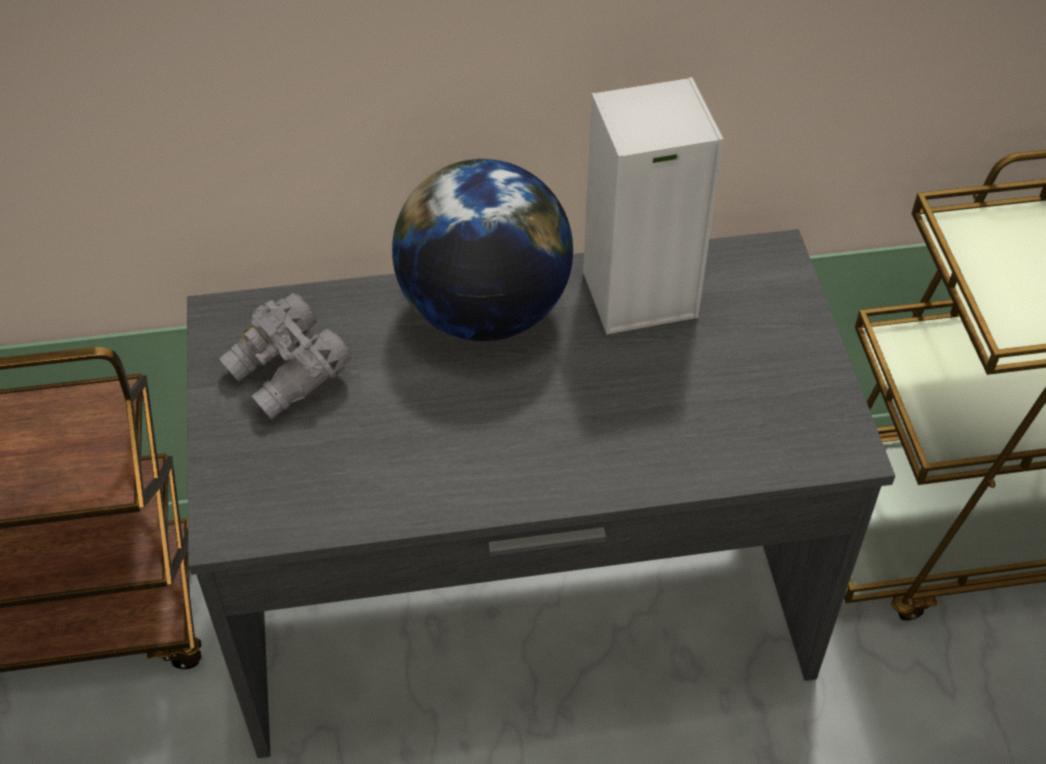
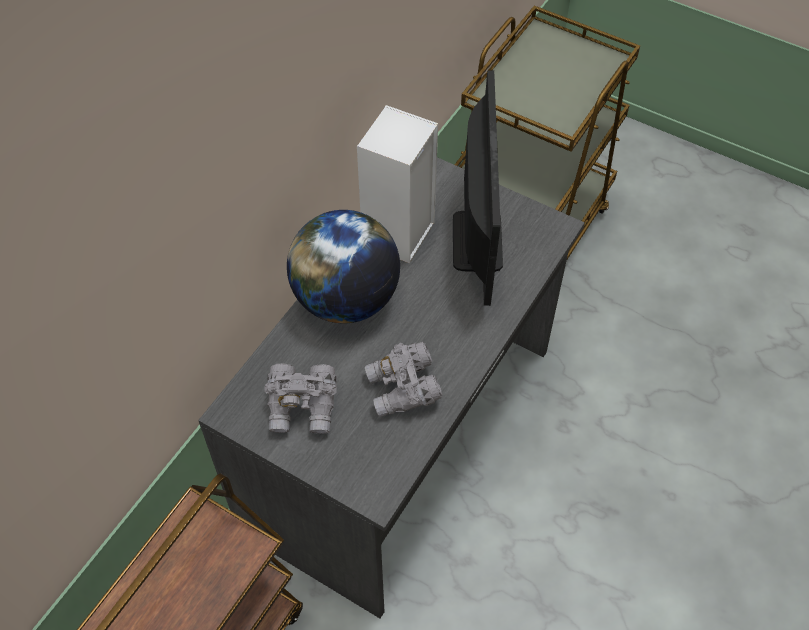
camera: 50 degrees left, 5 degrees up
none -> grey binoculars [365,342,442,418]
none -> monitor [453,70,503,306]

